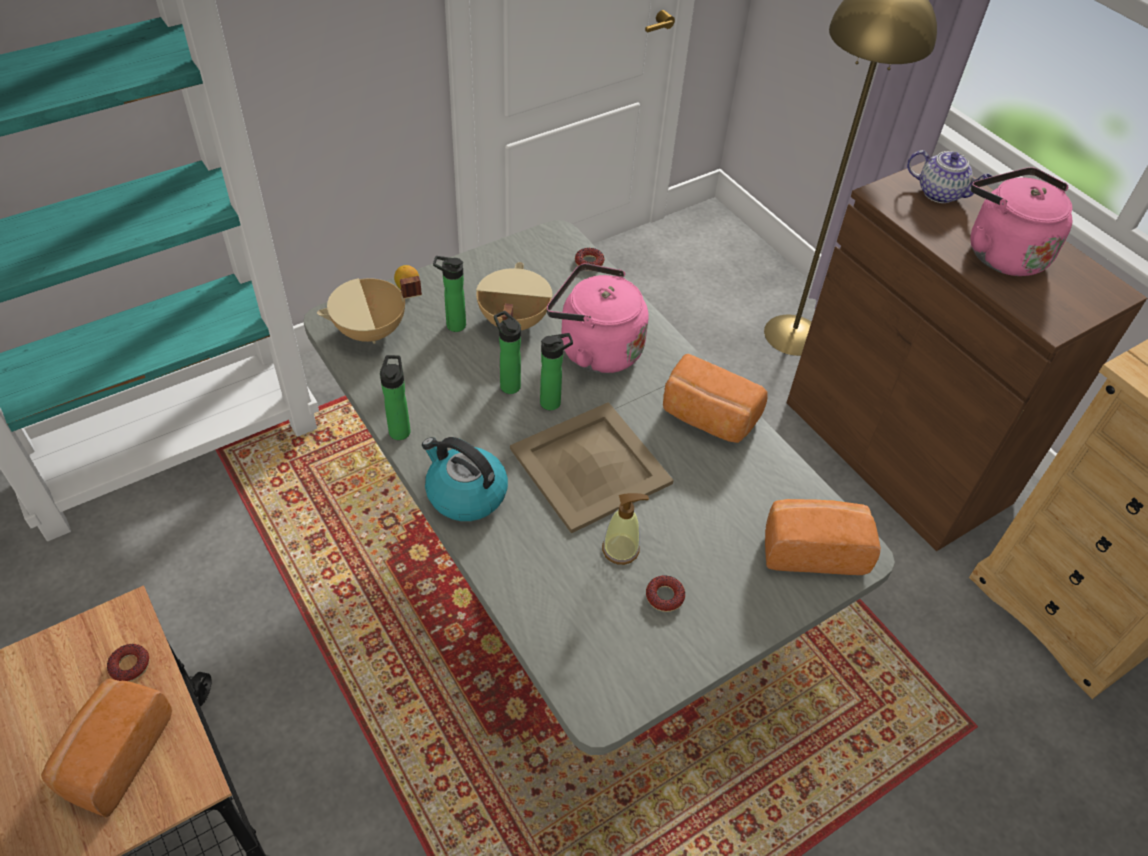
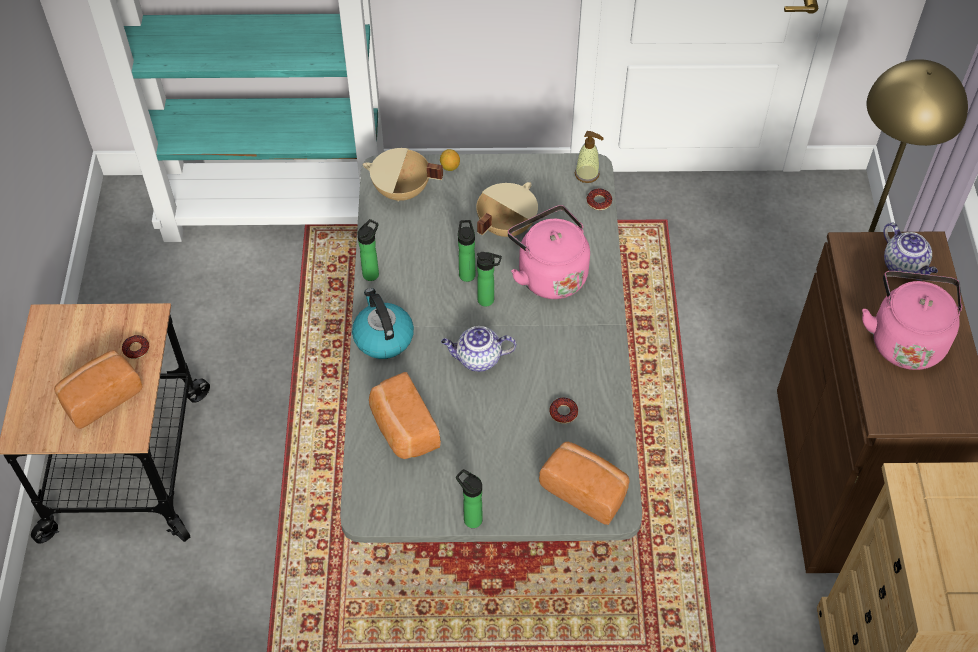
camera: 35 degrees right, 5 degrees up
bottle [433,256,466,332] -> bottle moved to [456,469,482,528]
beige tray [510,402,674,533] -> teapot [441,326,516,372]
soap dispenser [602,493,649,565] -> soap dispenser moved to [575,131,604,183]
donut [646,575,685,612] -> donut moved to [550,397,578,424]
bread [663,354,768,443] -> bread moved to [369,372,441,459]

